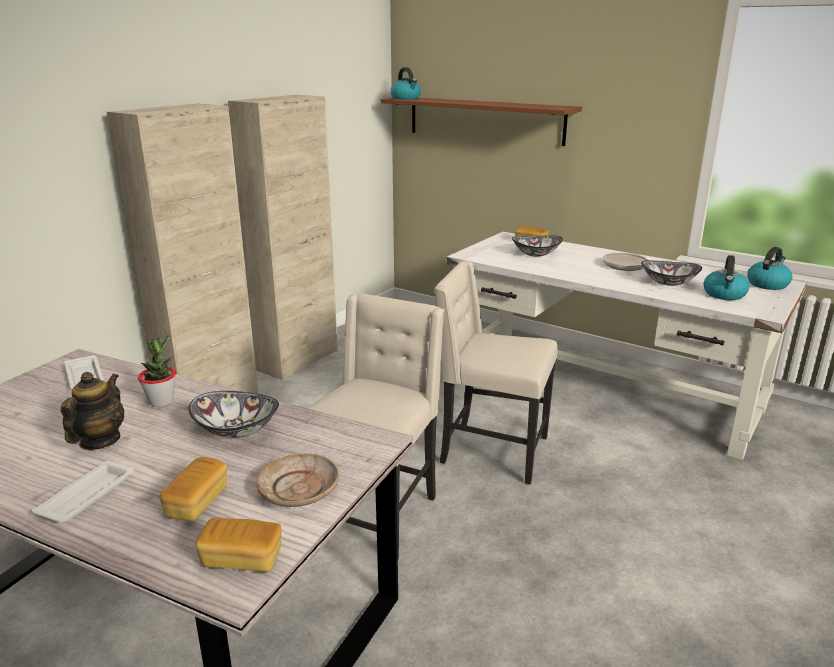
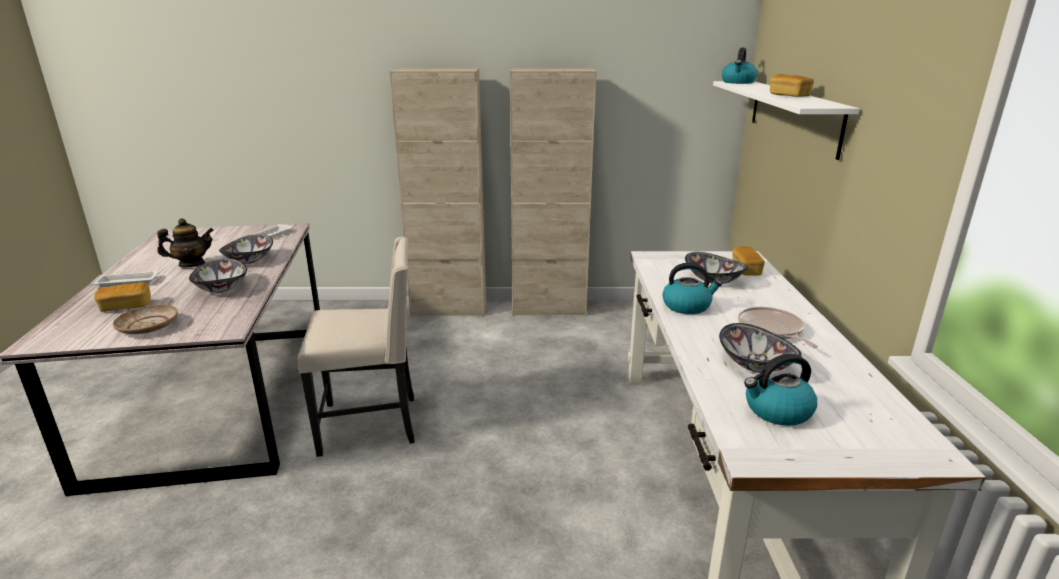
camera: 55 degrees right, 0 degrees up
potted plant [138,335,176,407] -> bowl [219,234,273,264]
bread [195,517,282,572] -> bread moved to [770,74,814,97]
brown shelf [380,98,582,146] -> white shelf [713,81,860,160]
beige chair [434,260,557,484] -> none
kettle [747,247,792,290] -> kettle moved to [662,263,722,314]

